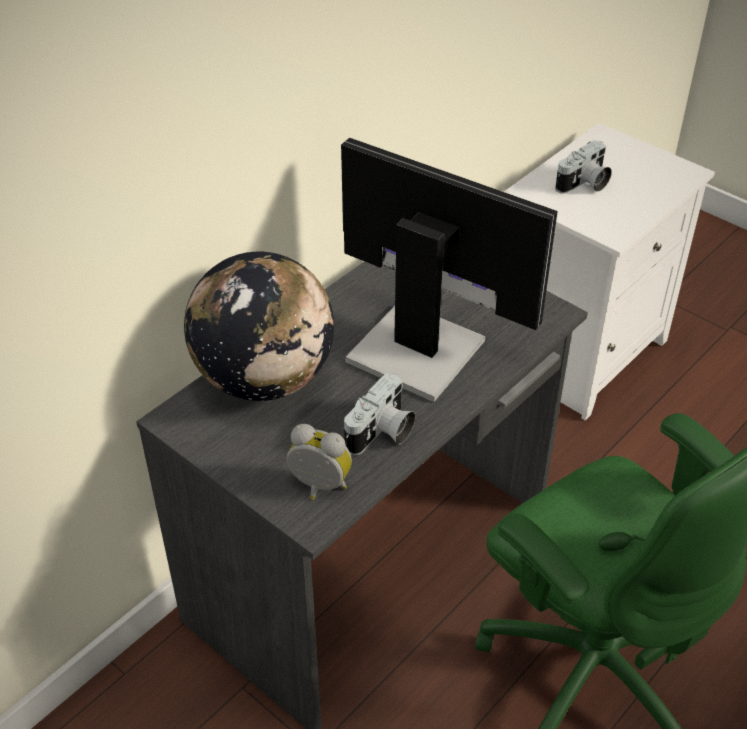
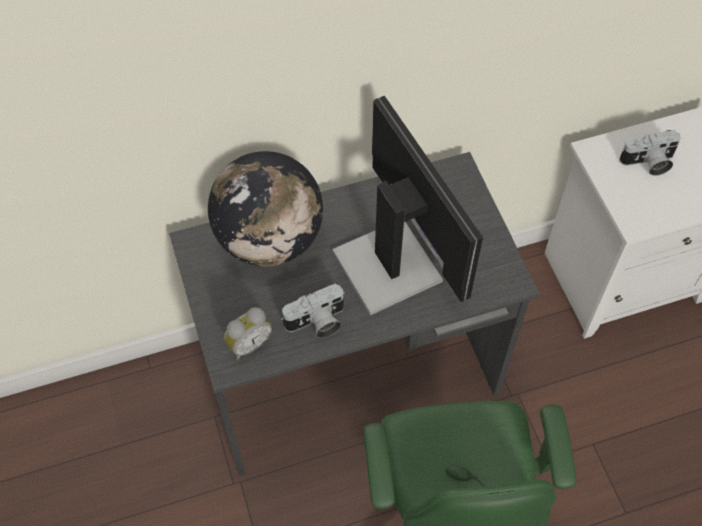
camera: 30 degrees right, 15 degrees up
alarm clock [287,424,352,500] -> alarm clock turned 90 degrees clockwise [224,307,272,360]

